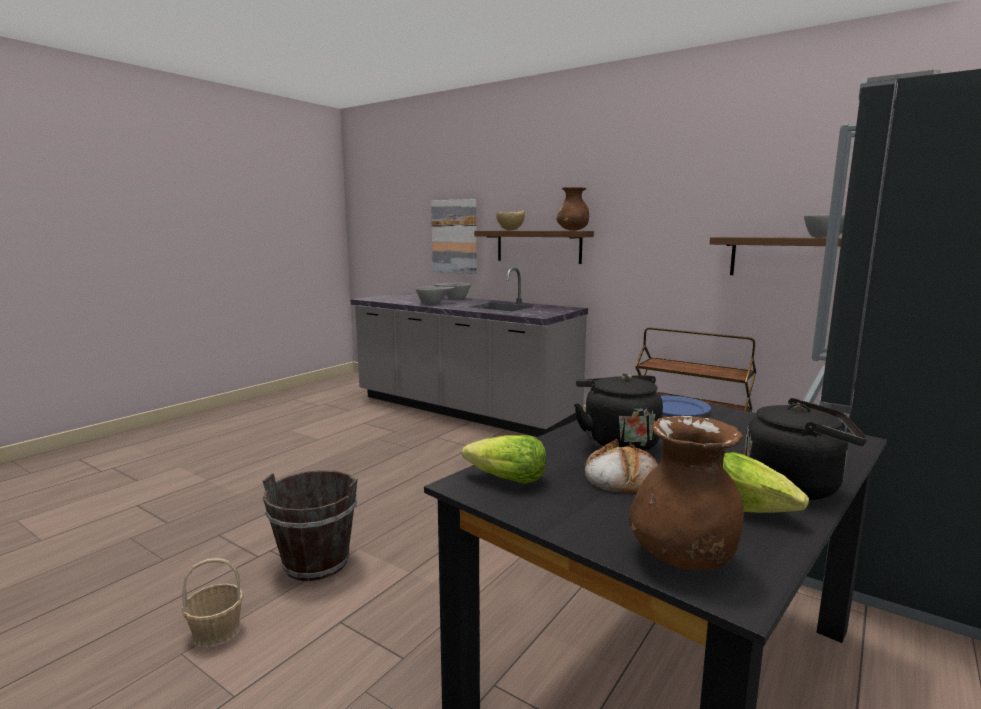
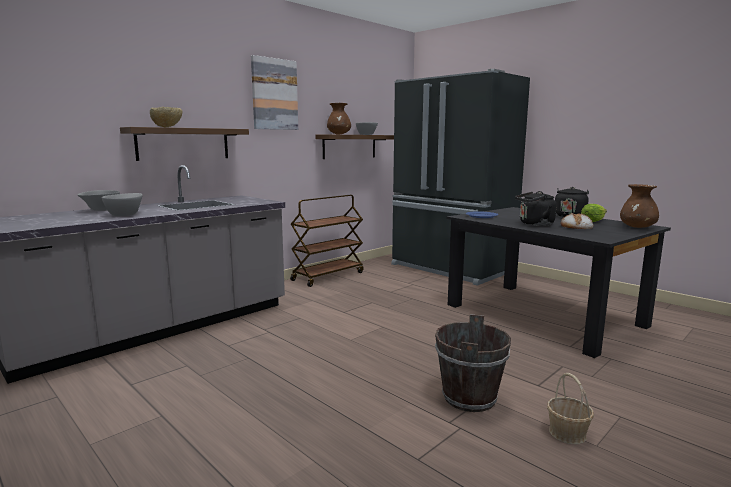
camera: 80 degrees left, 0 degrees up
picture [431,199,477,274] -> picture moved to [251,55,298,130]
lettuce [462,435,546,484] -> none
brown vase [556,187,589,231] -> brown vase moved to [327,103,351,135]

